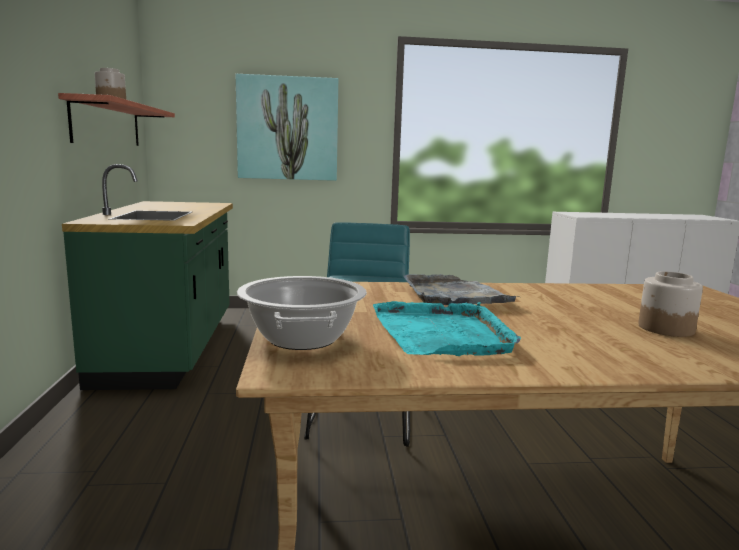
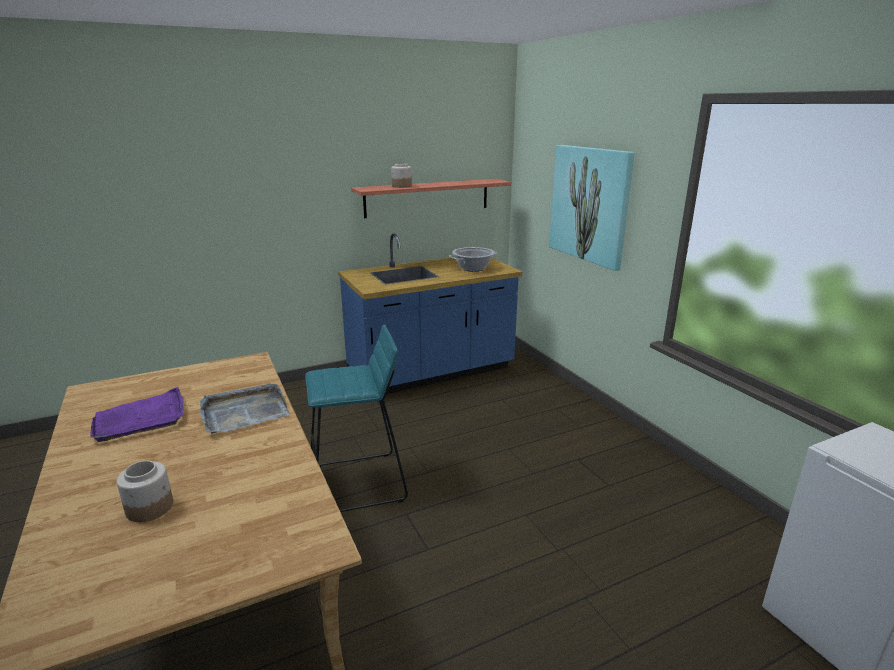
camera: 70 degrees right, 10 degrees up
green counter [62,164,233,390] -> blue counter [338,234,522,394]
cooking pot [237,276,367,350] -> cooking pot moved to [449,247,498,272]
turquoise tray [373,301,521,356] -> purple tray [90,387,184,442]

